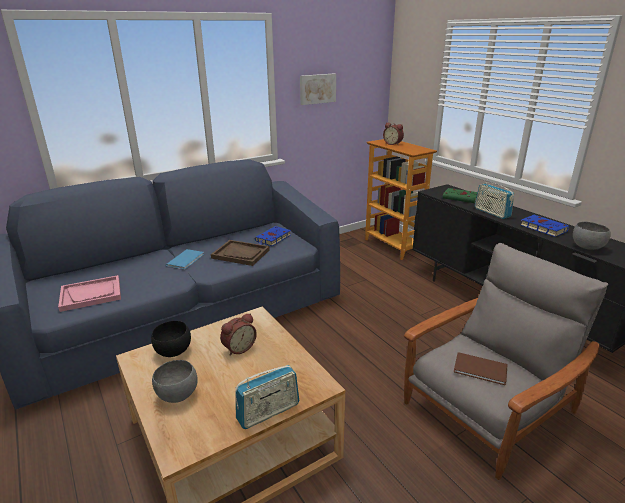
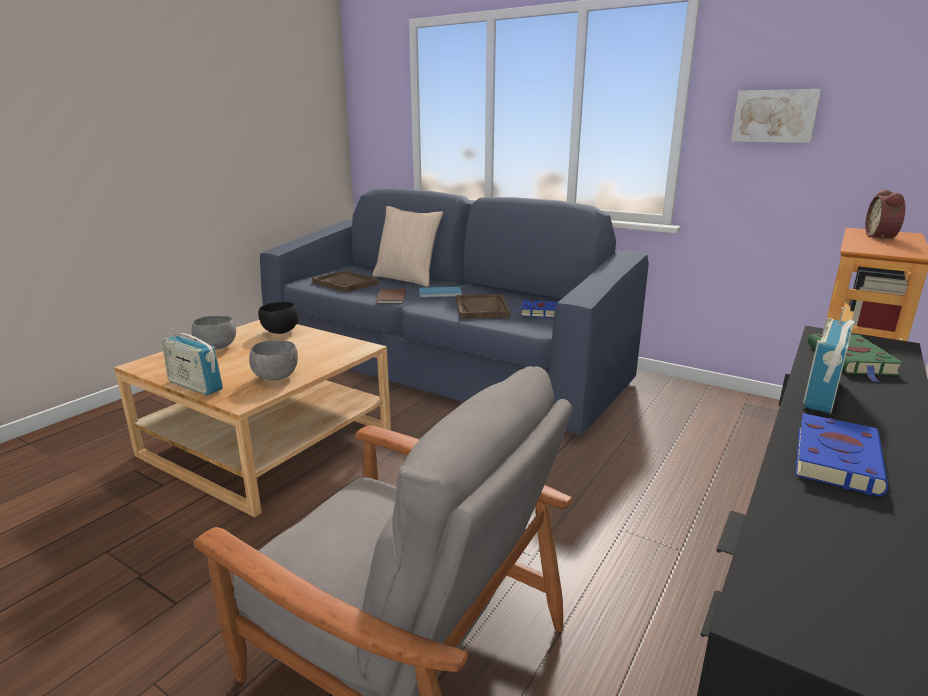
camera: 65 degrees right, 5 degrees down
pink tray [58,275,121,312] -> brown tray [312,271,379,292]
alarm clock [220,313,257,356] -> none
brown book [454,352,508,385] -> brown book moved to [376,289,406,304]
grey bowl [573,222,611,250] -> grey bowl moved to [249,340,298,381]
none -> beige pillow [372,206,443,286]

